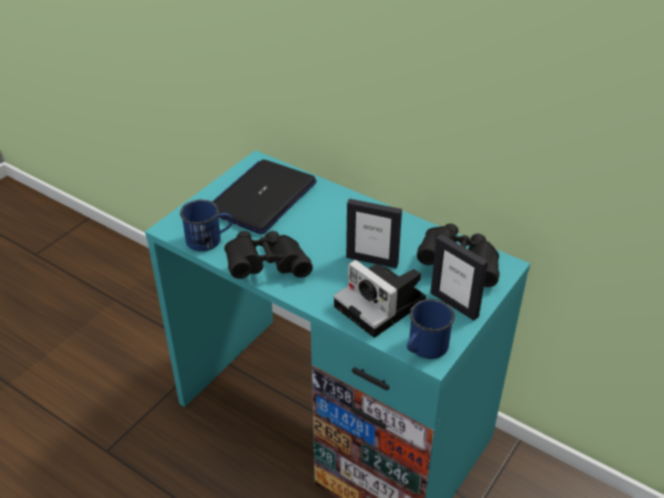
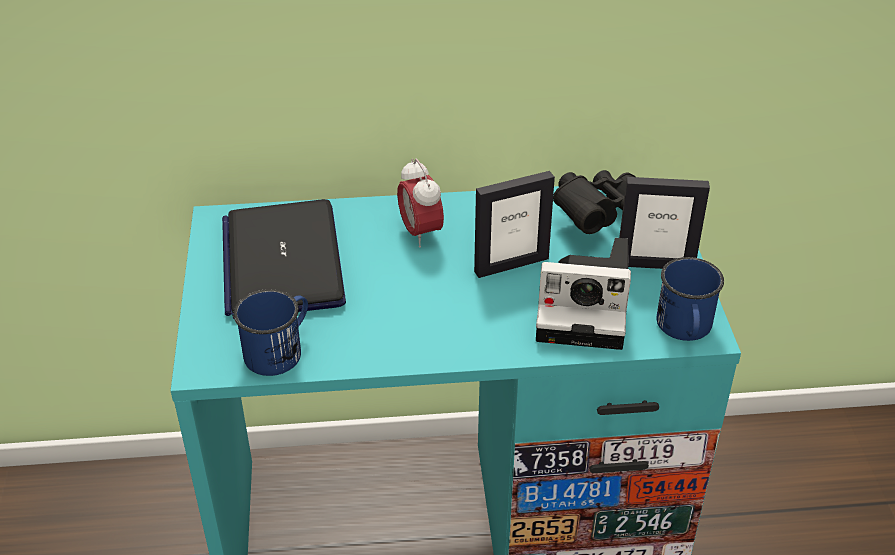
camera: 40 degrees left, 0 degrees up
black binoculars [224,231,313,279] -> none
none -> alarm clock [397,159,444,248]

